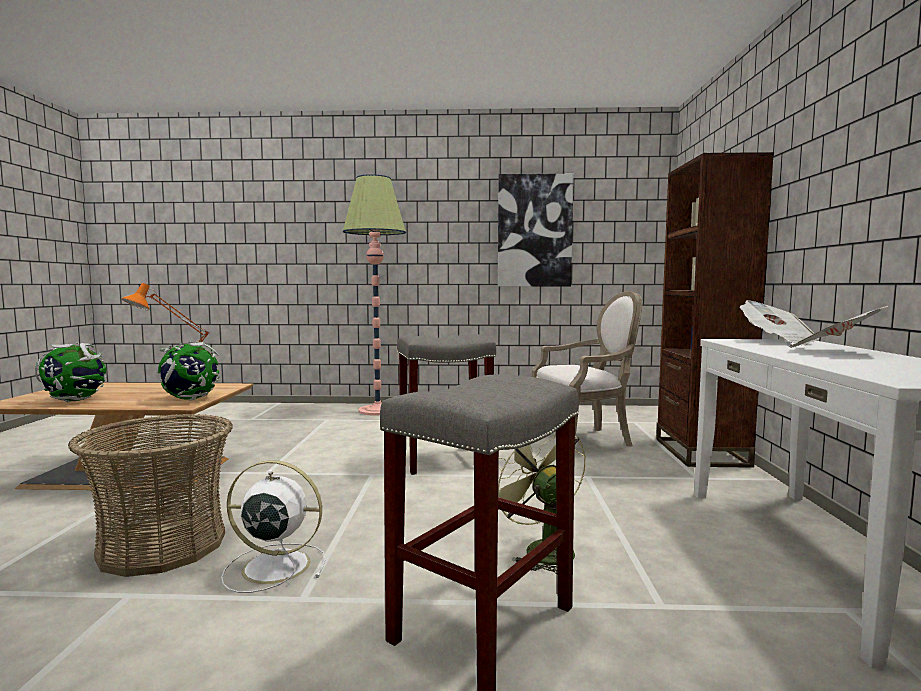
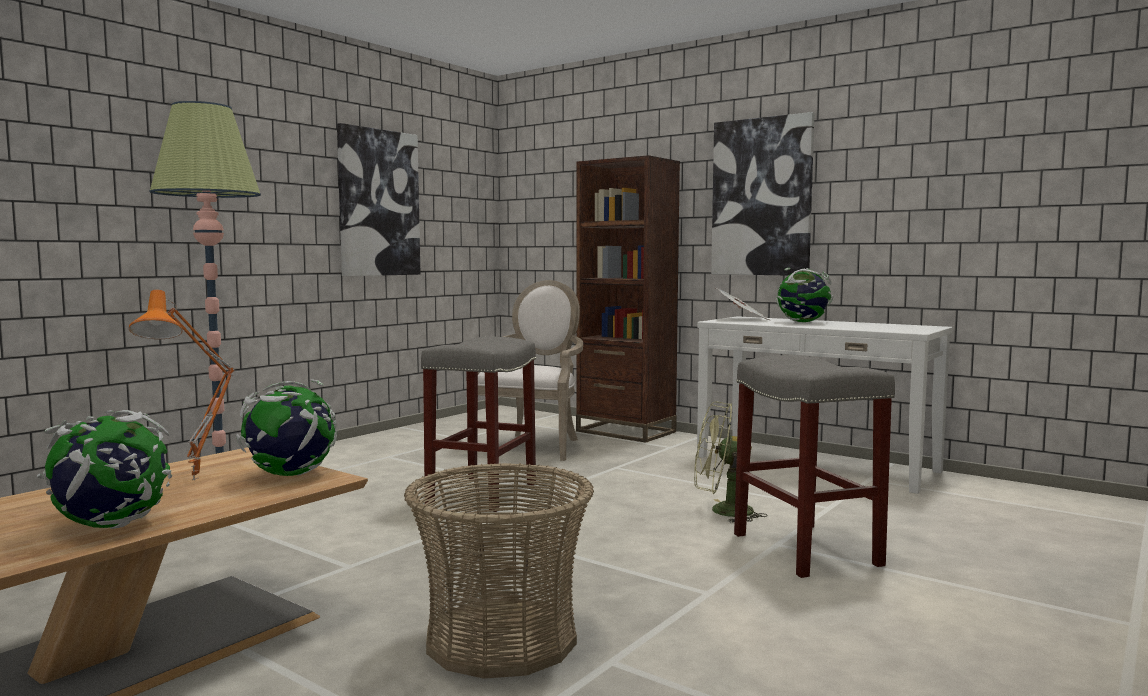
camera: 55 degrees left, 0 degrees up
white fan [221,460,325,593] -> none
newspaper [789,306,888,348] -> globe [777,268,834,322]
none -> picture [711,112,815,275]

